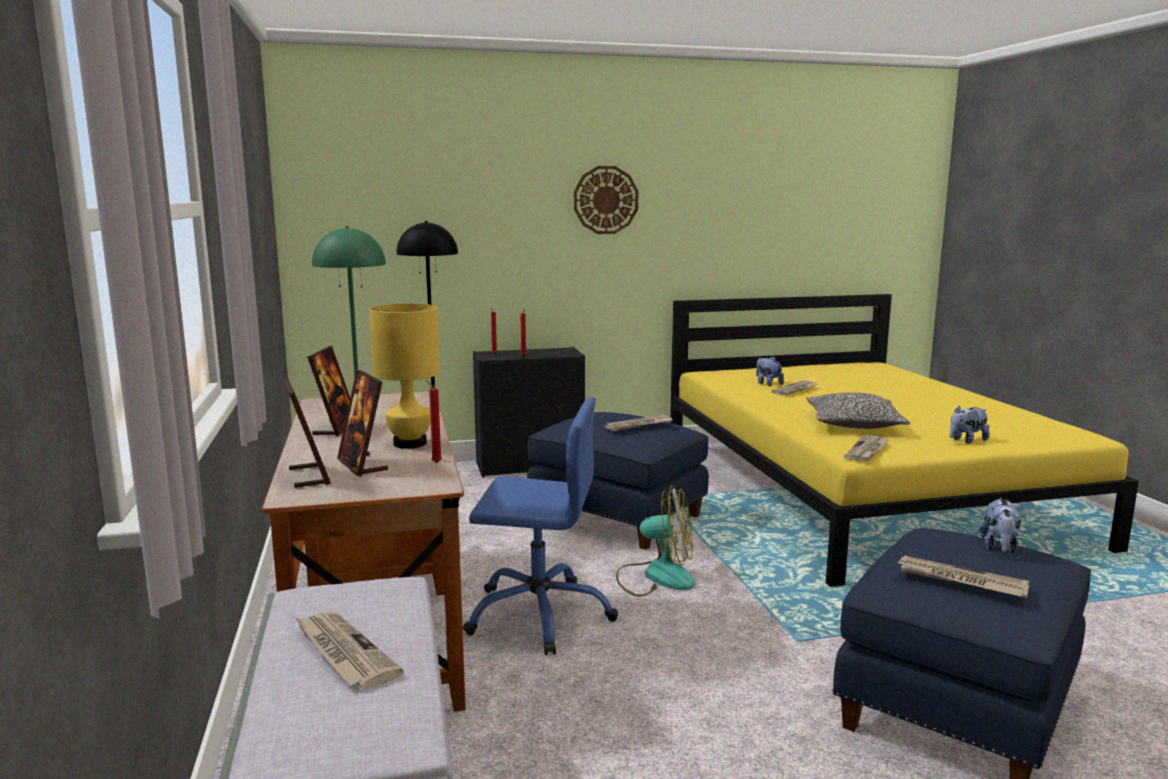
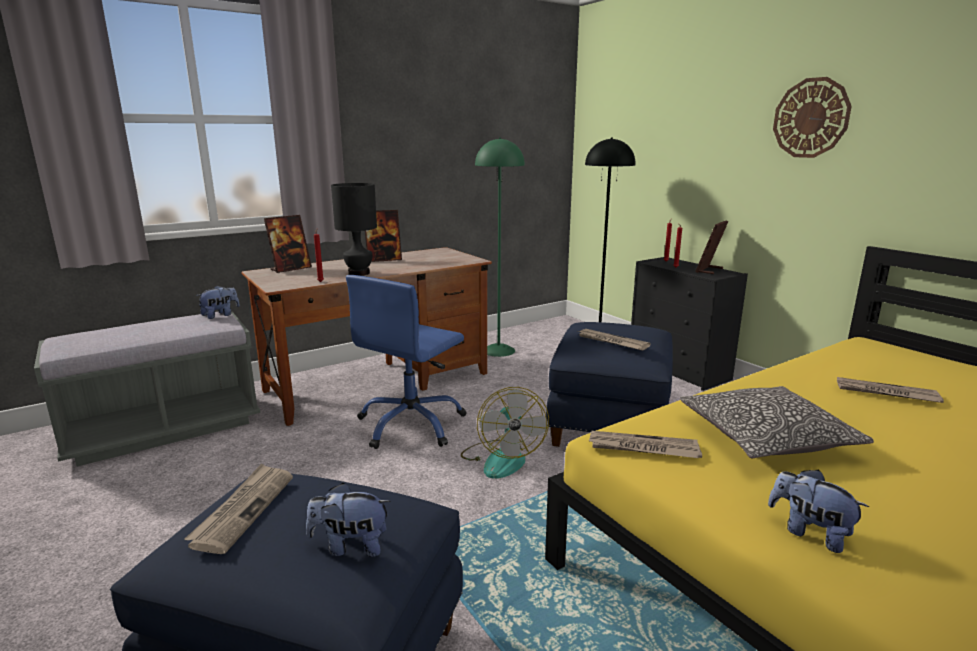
camera: 70 degrees right, 5 degrees up
newspaper [295,612,404,689] -> none
picture frame [337,369,388,476] -> picture frame moved to [695,221,728,274]
yellow table lamp [369,303,440,449] -> black table lamp [331,183,377,276]
blue office chair [463,397,618,655] -> blue office chair turned 45 degrees clockwise [346,275,467,449]
plush toy [756,356,784,386] -> plush toy moved to [196,285,240,319]

